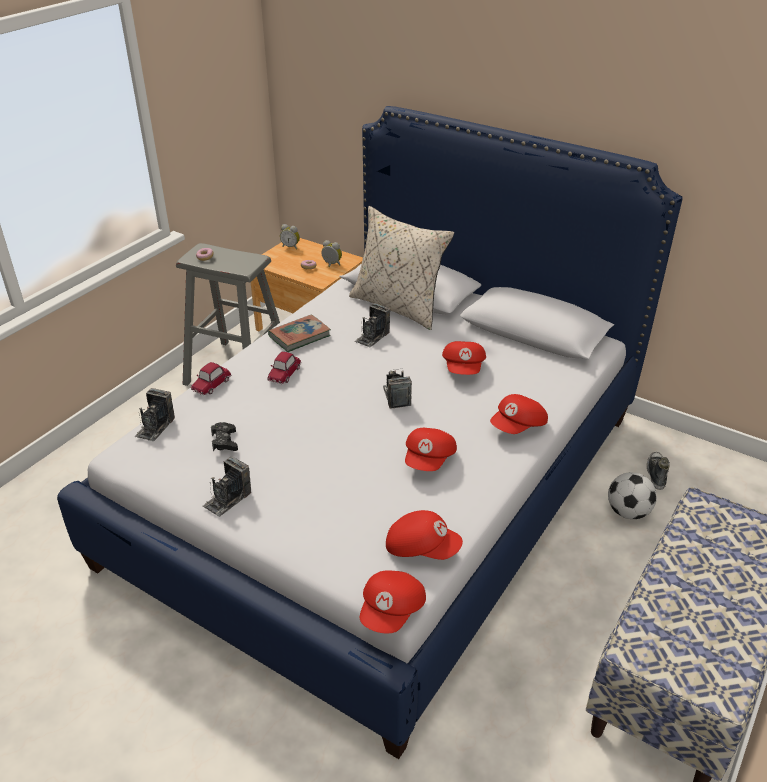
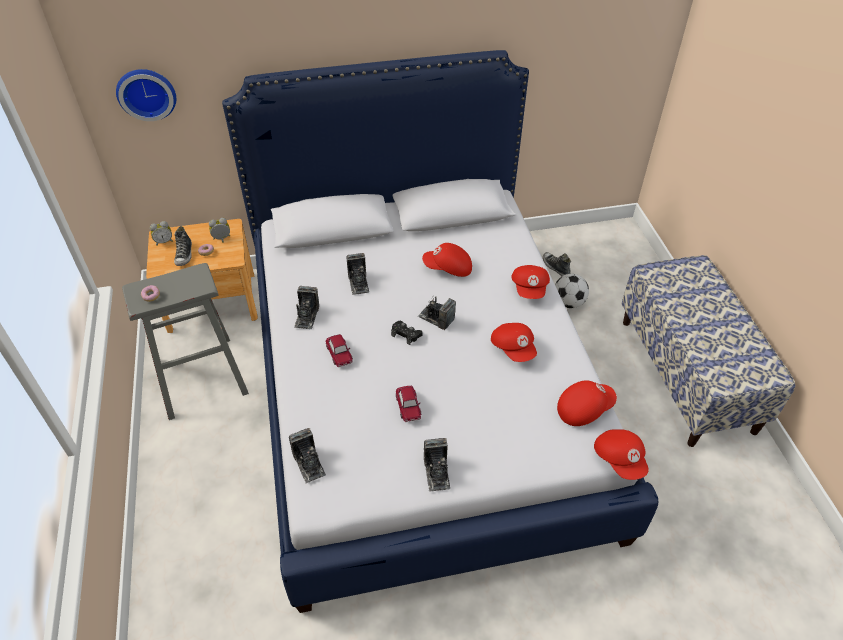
camera: 45 degrees left, 10 degrees up
toy car [191,362,231,395] -> toy car moved to [395,386,421,422]
black game controller [211,422,238,451] -> black game controller moved to [391,321,423,345]
book [268,314,331,352] -> camera [294,286,319,329]
beige pillow [349,206,454,330] -> none
red cap [442,341,486,375] -> red cap turned 135 degrees clockwise [422,243,472,277]
none -> wall clock [116,69,176,121]
none -> shoe [174,226,192,266]

